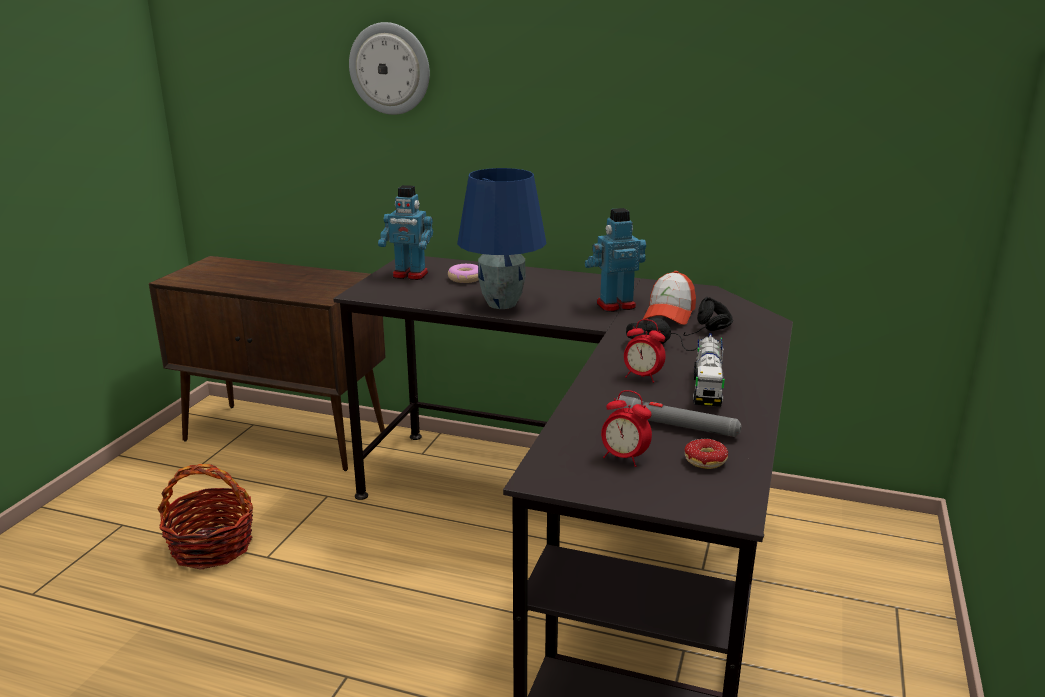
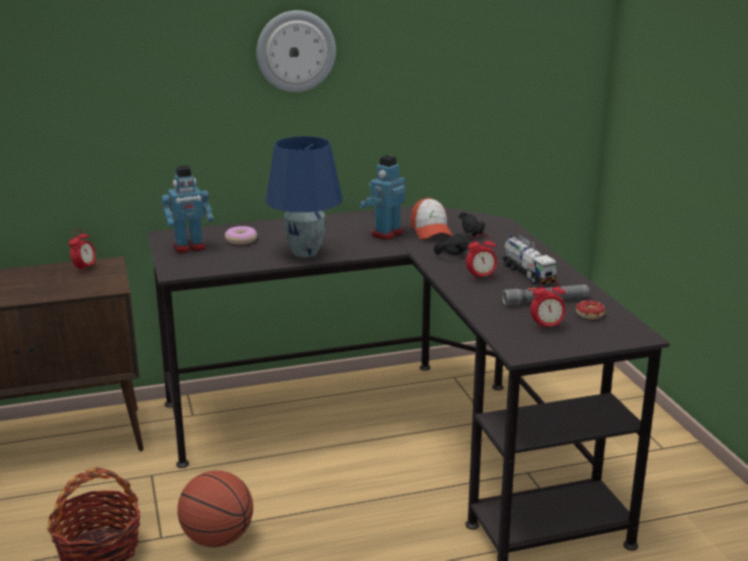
camera: 35 degrees left, 0 degrees up
wall clock [349,22,430,115] -> wall clock moved to [256,10,336,92]
none -> alarm clock [69,229,96,272]
none -> basketball [177,470,253,547]

